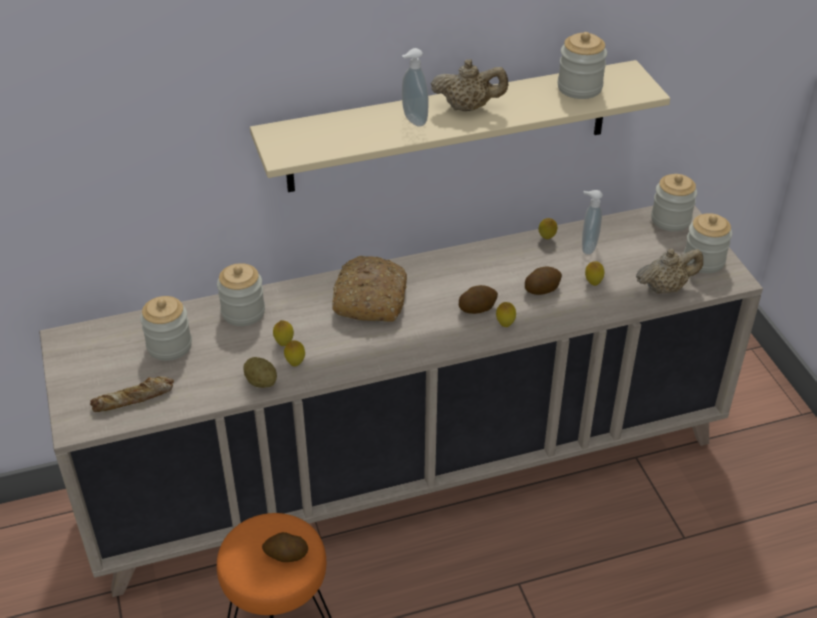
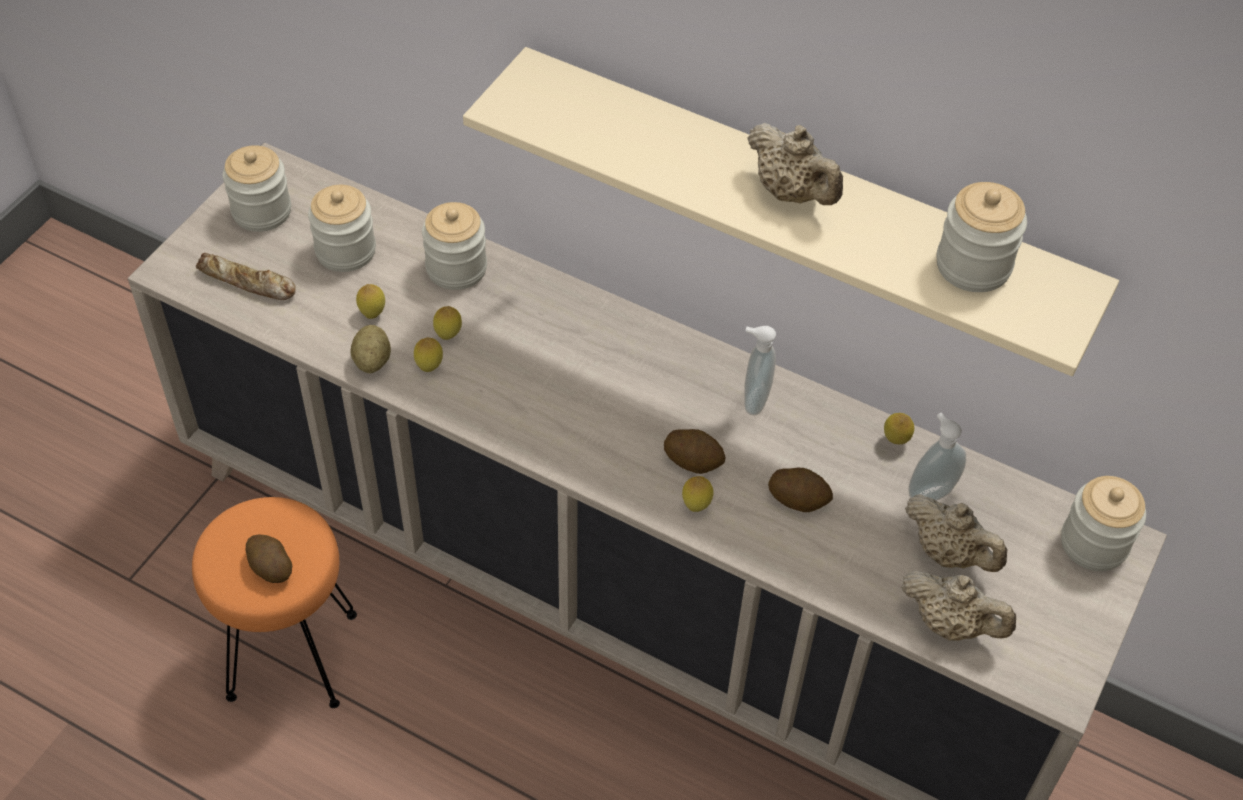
camera: 45 degrees right, 10 degrees up
bread [333,256,407,322] -> none
soap dispenser [402,48,428,127] -> soap dispenser moved to [744,326,776,415]
lemon [585,261,604,286] -> lemon moved to [356,284,385,319]
jar [684,213,732,273] -> jar moved to [223,145,291,232]
none -> beige teapot [905,494,1008,572]

